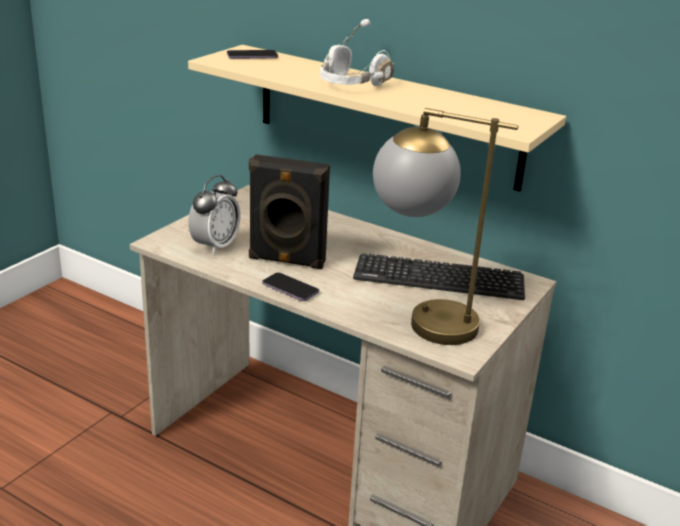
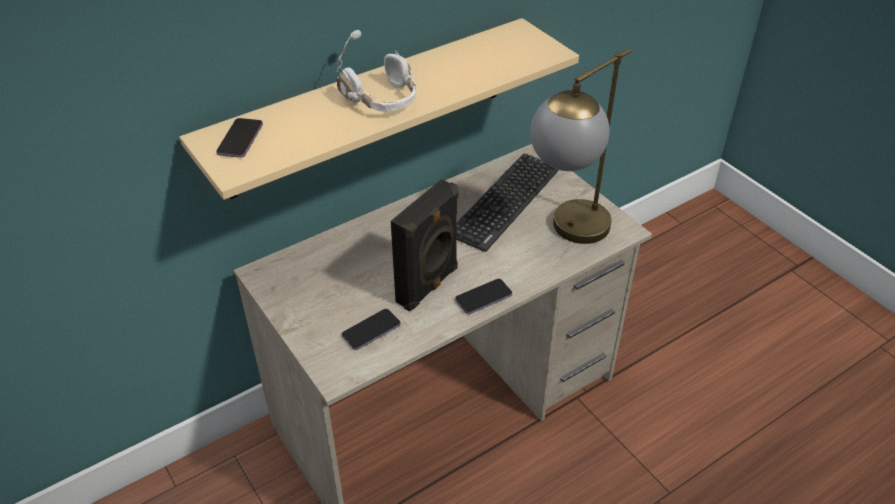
camera: 65 degrees left, 15 degrees up
alarm clock [188,175,241,255] -> phone [342,309,401,350]

